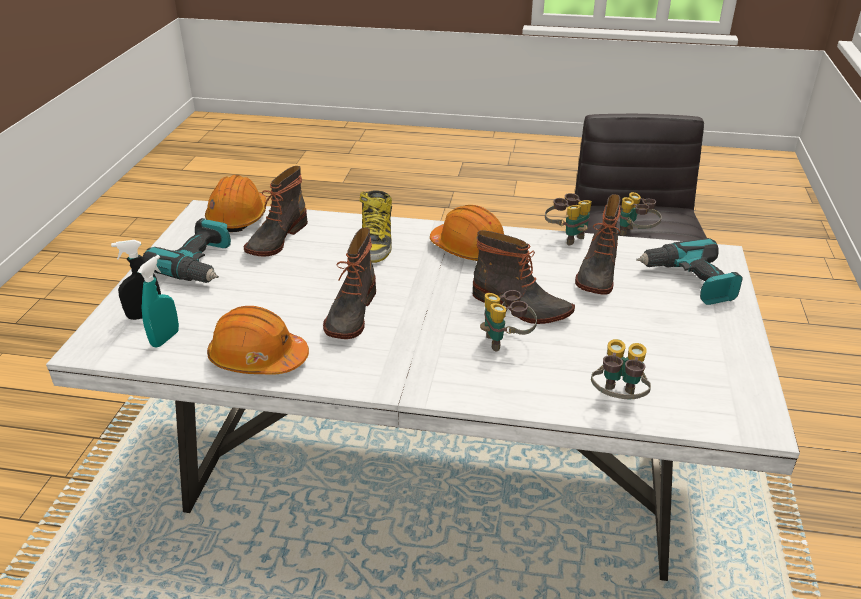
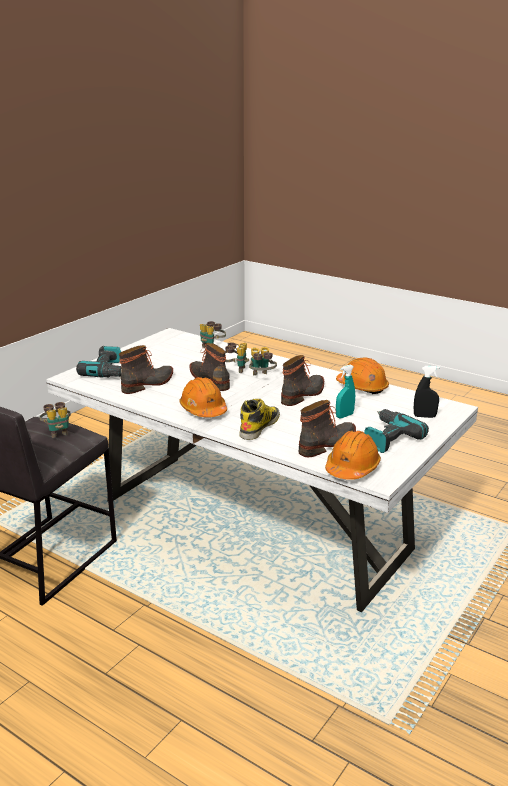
camera: 155 degrees left, 10 degrees down
turquoise spray bottle [137,255,179,348] -> turquoise spray bottle moved to [336,365,355,419]
binoculars [545,193,592,245] -> binoculars moved to [249,347,277,375]

